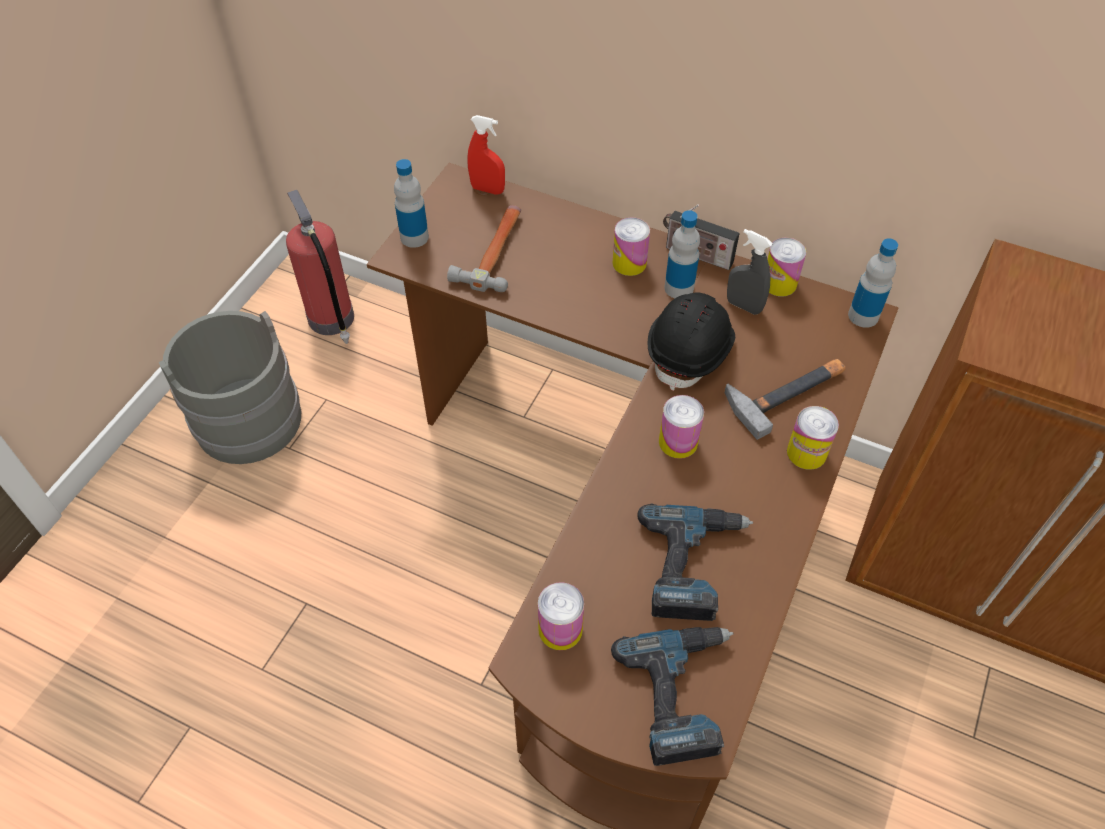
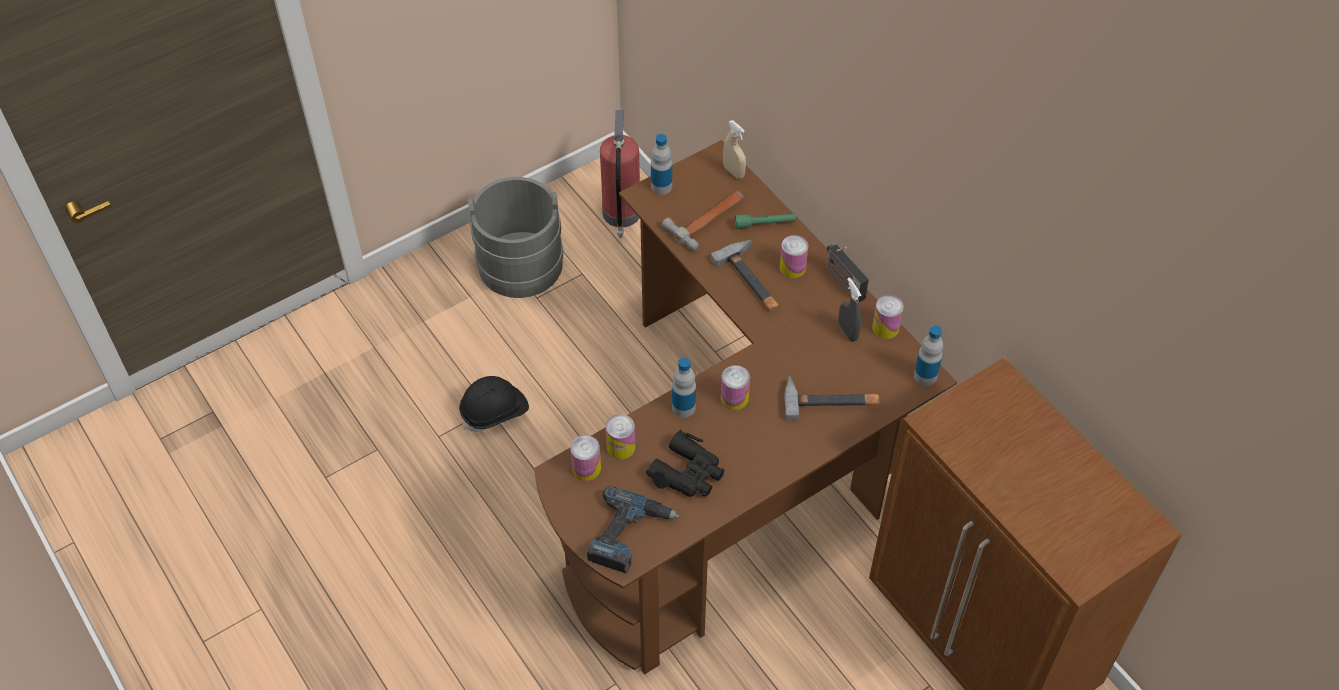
camera: 30 degrees right, 0 degrees up
red spray bottle [468,115,505,195] -> beige spray bottle [723,120,746,179]
power drill [637,503,753,621] -> black binoculars [646,430,725,497]
black hard hat [648,292,735,391] -> black hard hat moved to [459,376,529,432]
bottle [664,210,700,298] -> bottle moved to [672,357,696,418]
can [787,406,839,470] -> can moved to [606,414,635,459]
none -> hammer [711,240,779,312]
none -> green flashlight [735,214,796,229]

